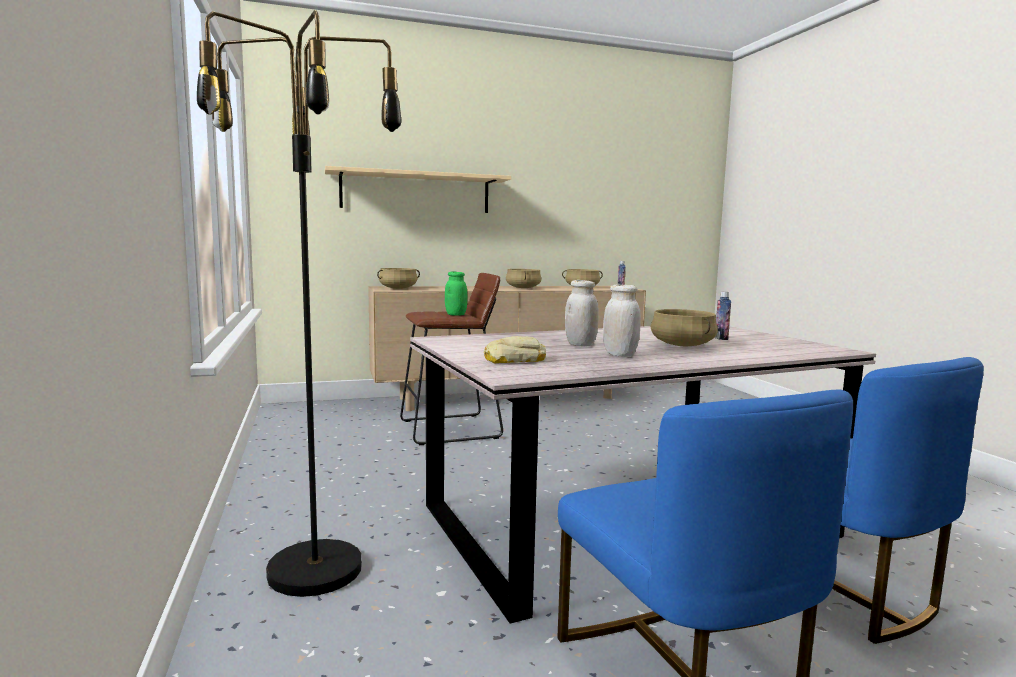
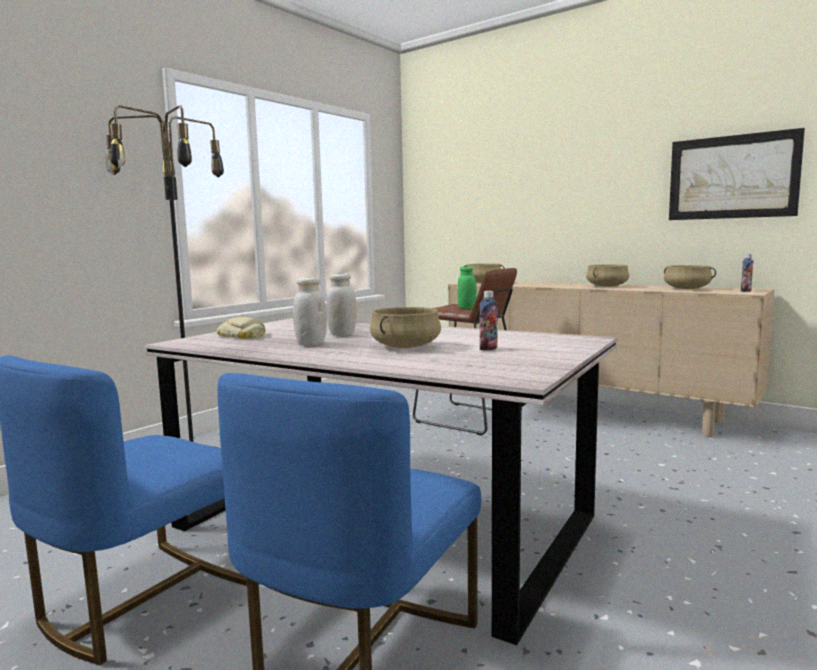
camera: 55 degrees right, 0 degrees up
beige shelf [325,166,511,213] -> none
none -> picture [669,128,805,220]

